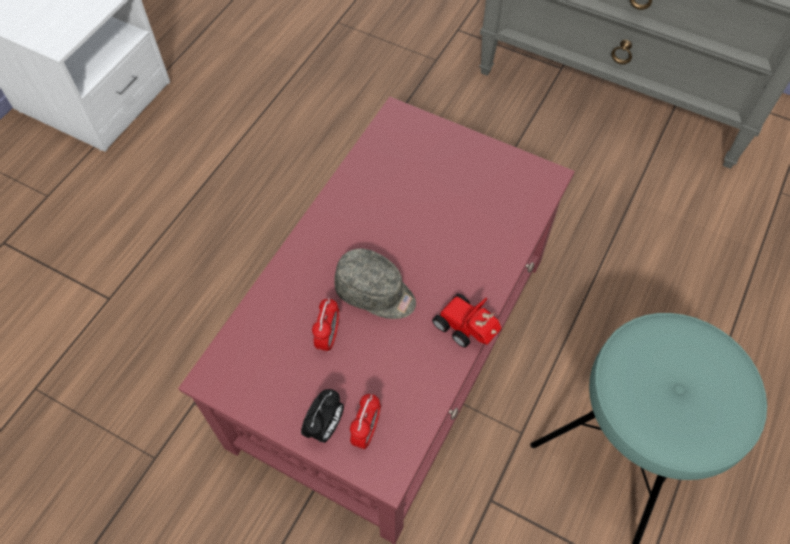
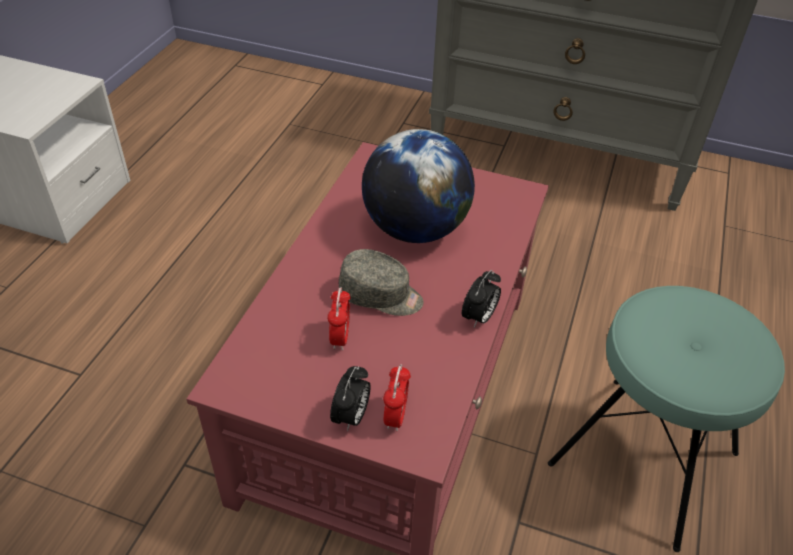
camera: 10 degrees left, 15 degrees down
toy car [432,294,501,348] -> alarm clock [462,270,501,328]
none -> globe [362,129,475,243]

